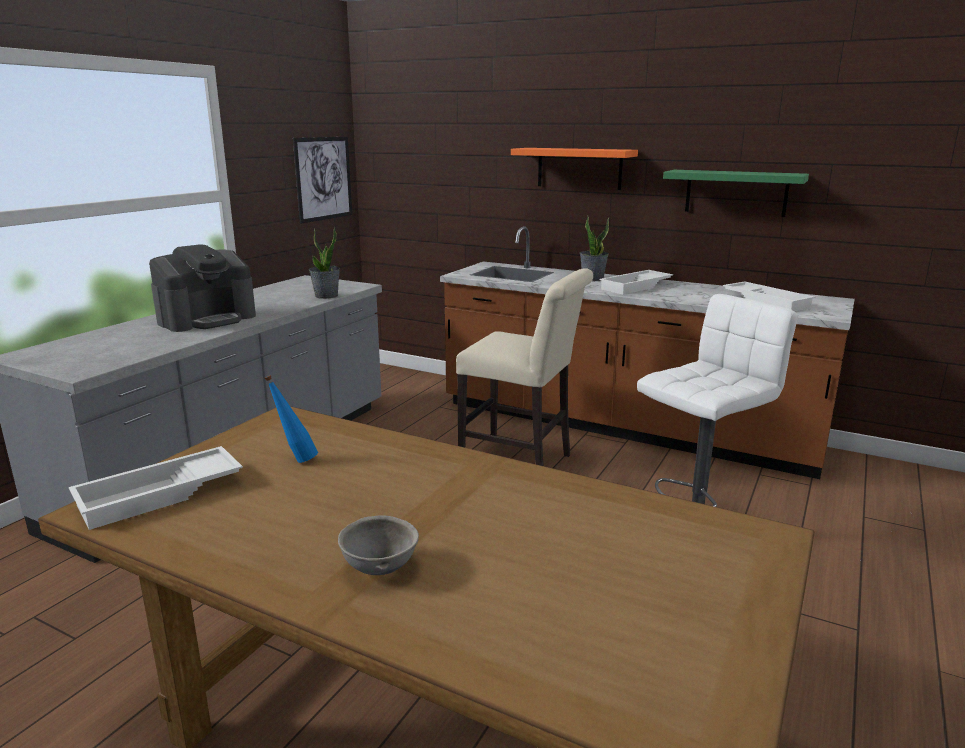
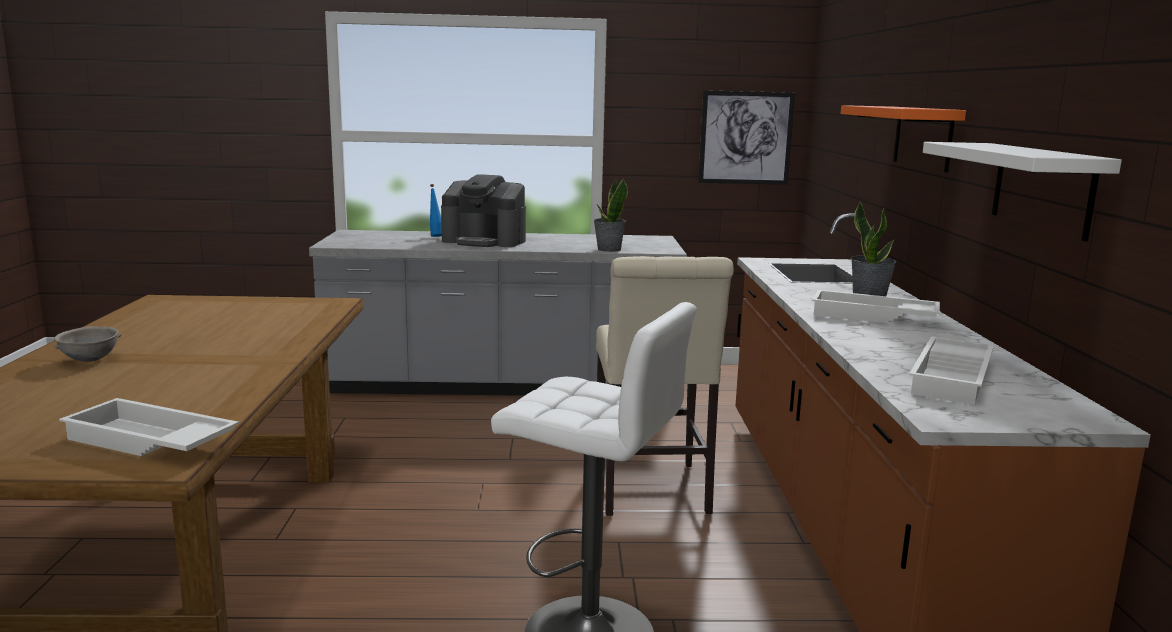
camera: 60 degrees right, 5 degrees down
white tray [69,446,243,530] -> white tray moved to [59,398,239,456]
blue bottle [265,375,318,463] -> blue bottle moved to [430,184,442,237]
green shelf [663,170,809,217] -> white shelf [923,142,1122,241]

